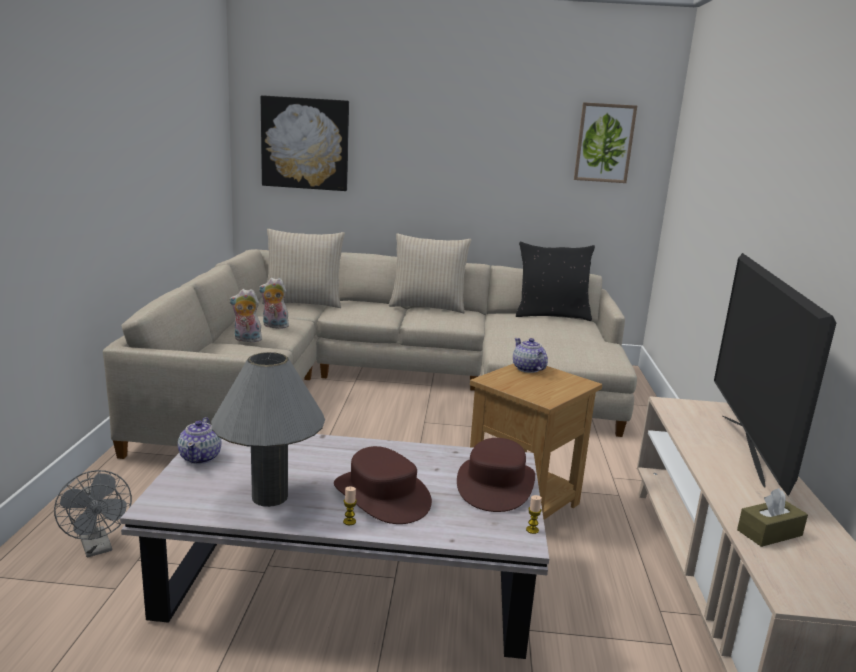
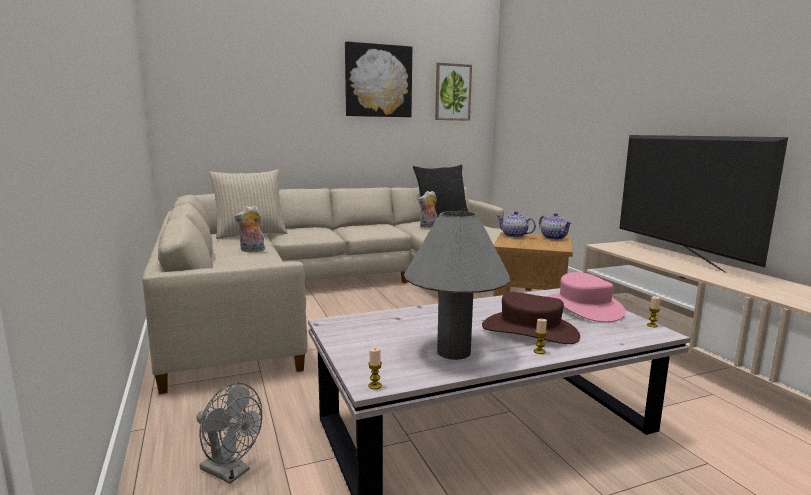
camera: 25 degrees left, 5 degrees down
teapot [178,417,221,464] -> teapot moved to [539,213,572,240]
plush toy [229,289,262,342] -> plush toy moved to [418,191,438,228]
picture [261,95,349,191] -> picture moved to [345,41,412,117]
beige pillow [389,234,472,313] -> none
brown hat [457,438,535,512] -> pink hat [548,272,626,322]
brown tissue box [737,488,808,547] -> none
none -> candle [368,348,382,389]

